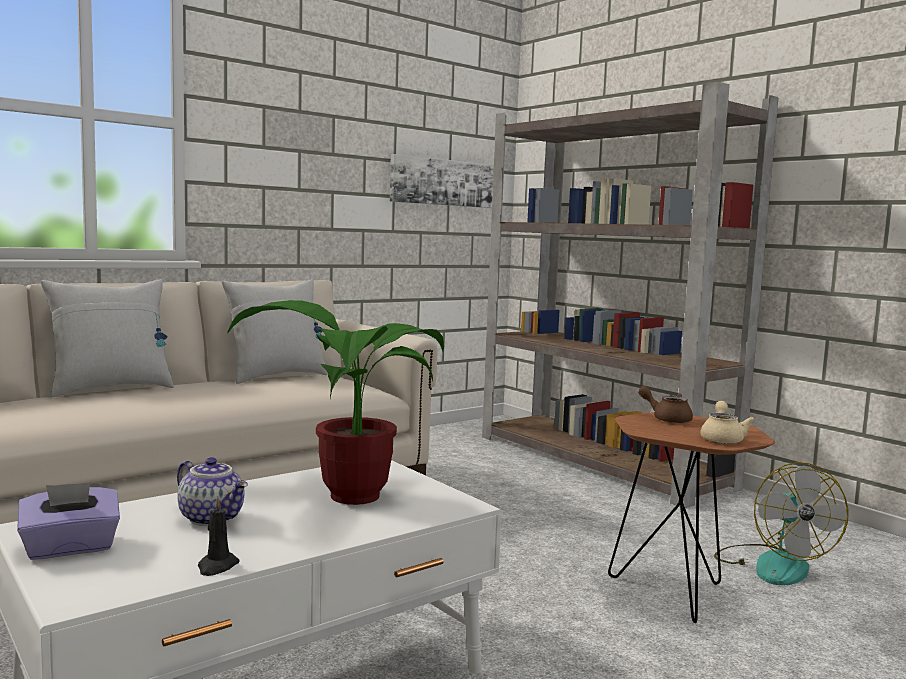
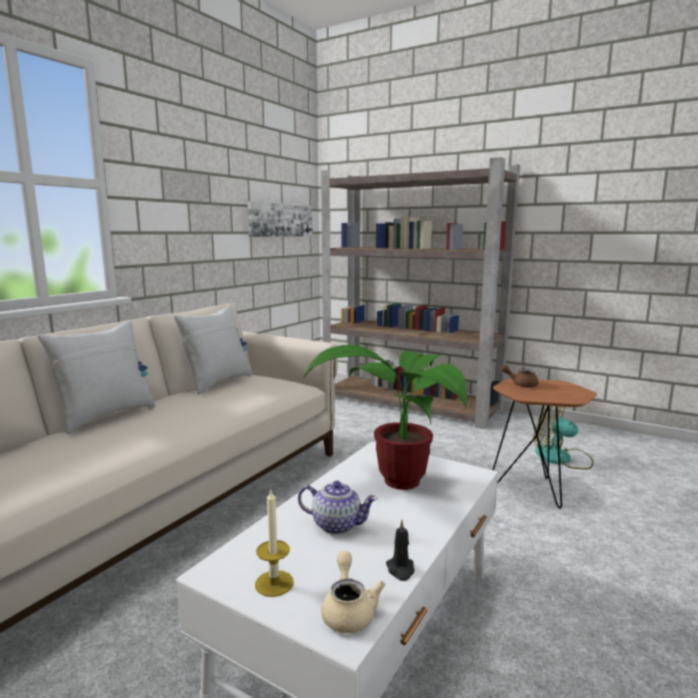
camera: 20 degrees left, 5 degrees up
purple tissue box [17,482,120,560] -> candle [255,490,294,597]
beige teapot [700,401,755,444] -> beige teapot moved to [321,551,385,633]
fan [714,462,849,585] -> fan turned 150 degrees clockwise [533,406,594,469]

